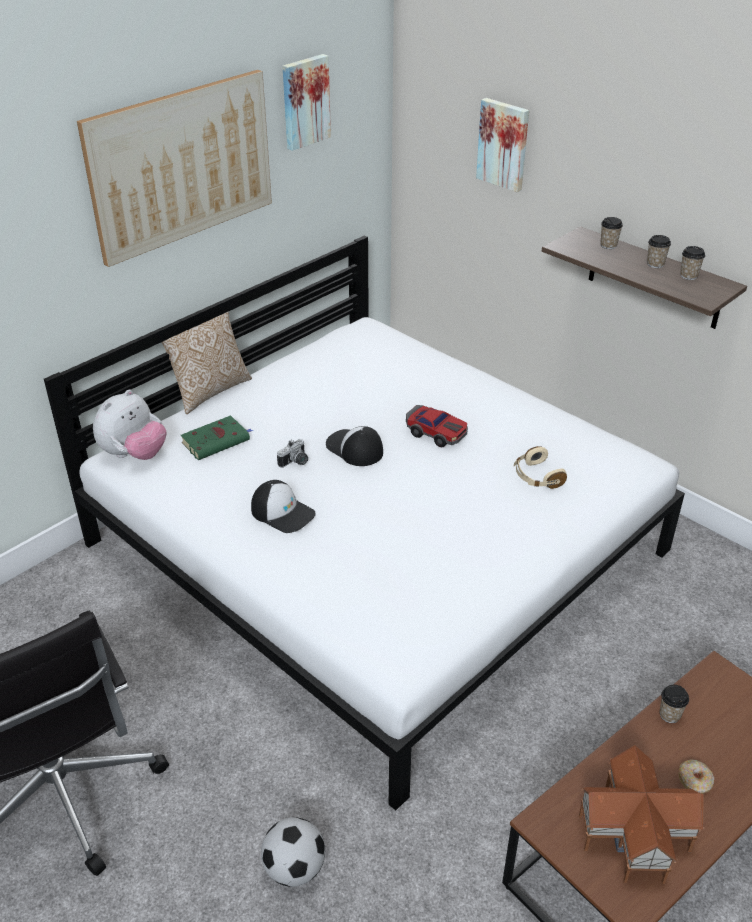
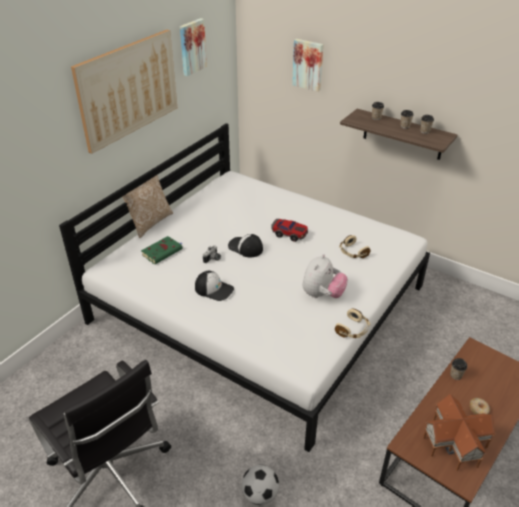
camera: 10 degrees left, 0 degrees up
plush toy [93,390,166,460] -> plush toy moved to [303,254,348,298]
none -> beige headphones [335,309,370,338]

